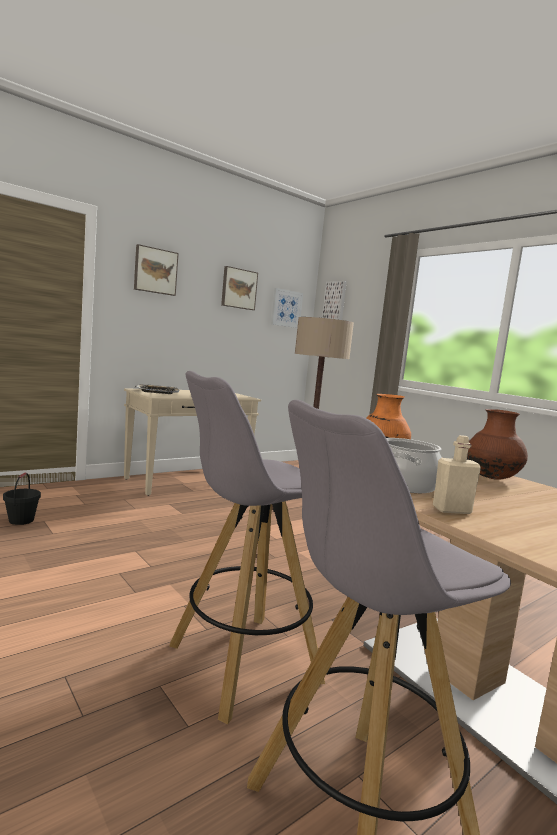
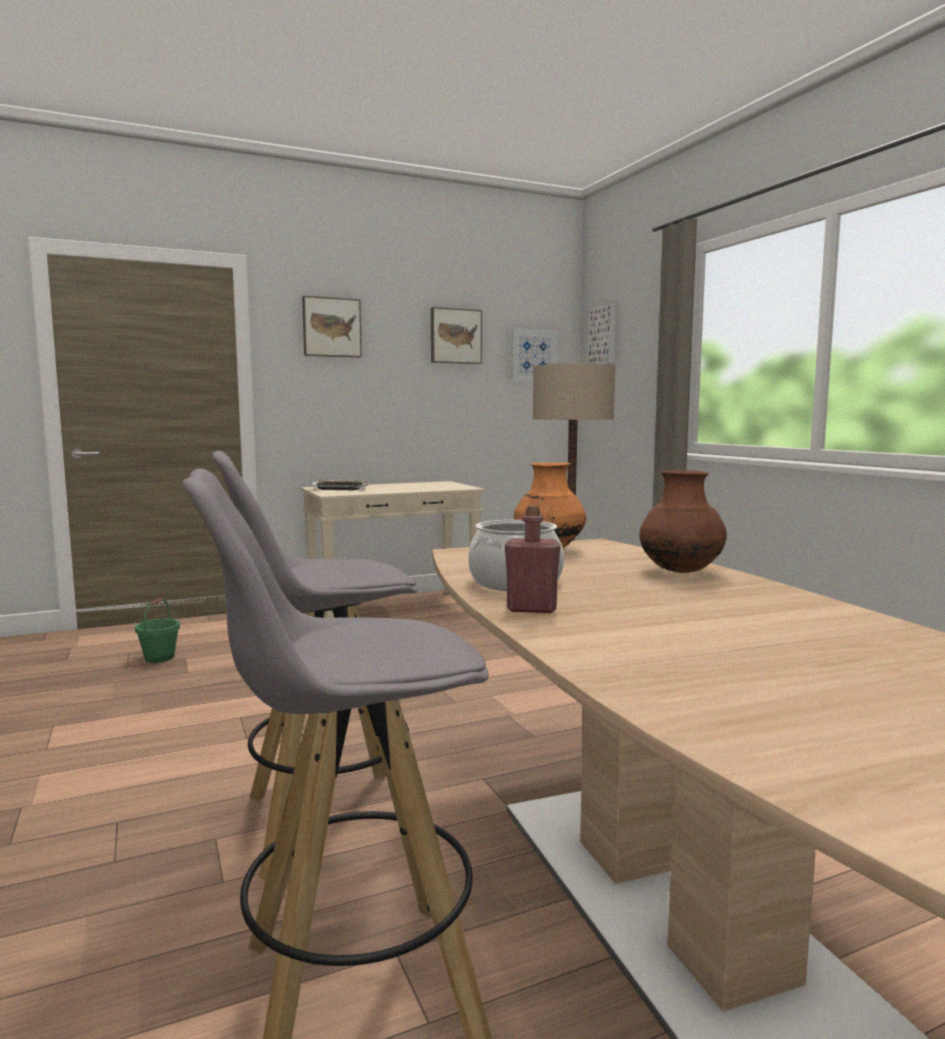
camera: 15 degrees right, 0 degrees up
black bucket [3,472,41,525] -> green bucket [135,598,180,663]
beige bottle [433,435,481,514] -> red bottle [505,506,561,613]

